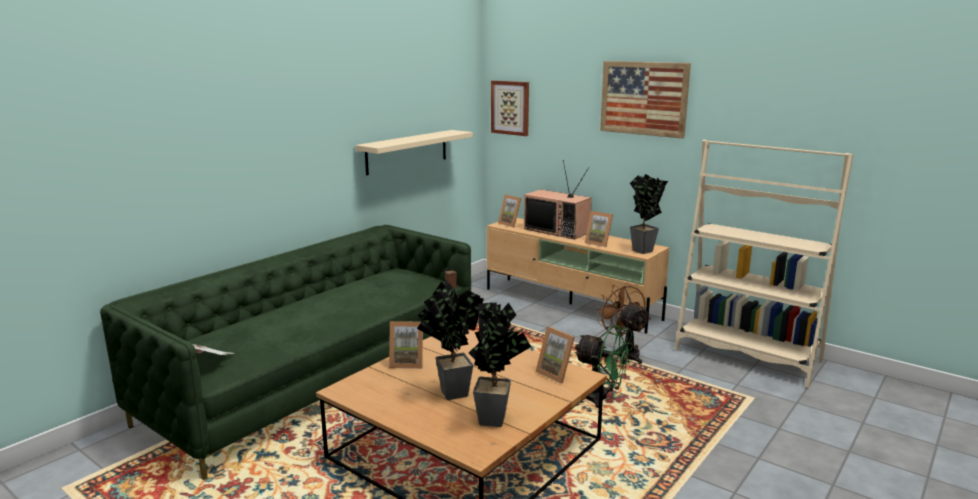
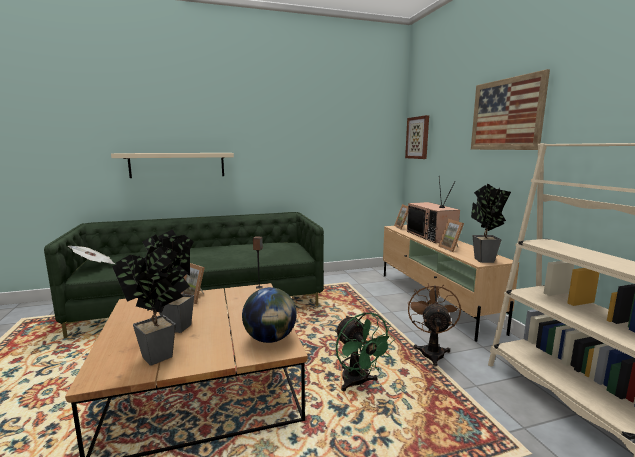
camera: 35 degrees right, 5 degrees down
beige shelf [355,130,473,175] -> beige shelf moved to [111,153,234,178]
picture frame [535,326,575,383] -> globe [242,287,297,343]

